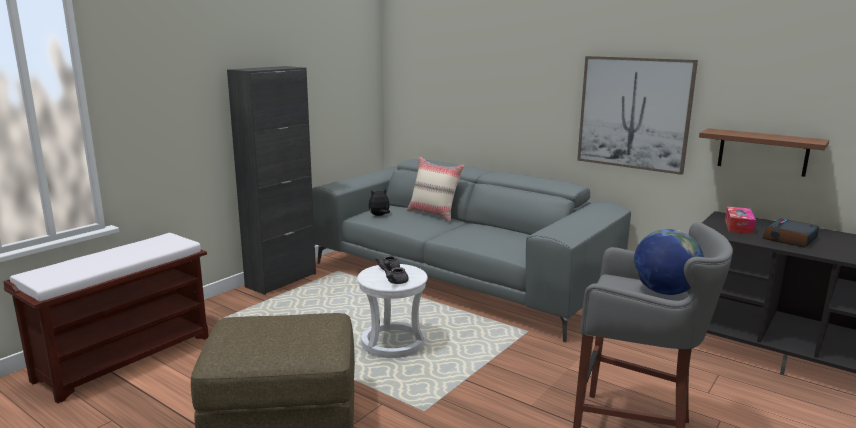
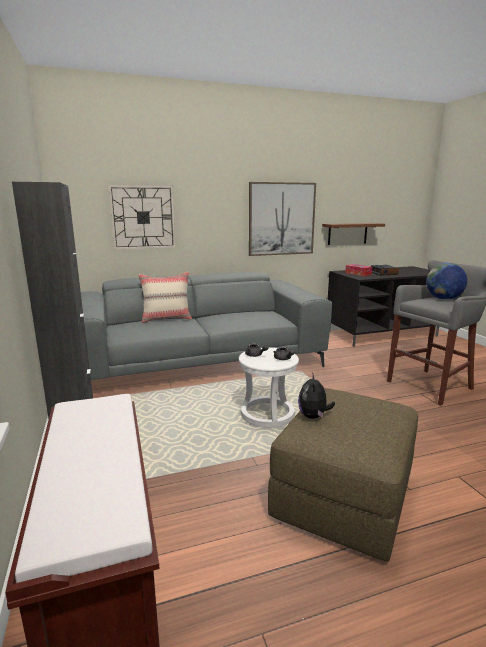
camera: 55 degrees left, 0 degrees up
plush toy [368,189,390,216] -> plush toy moved to [298,372,335,419]
none -> wall clock [108,185,176,250]

